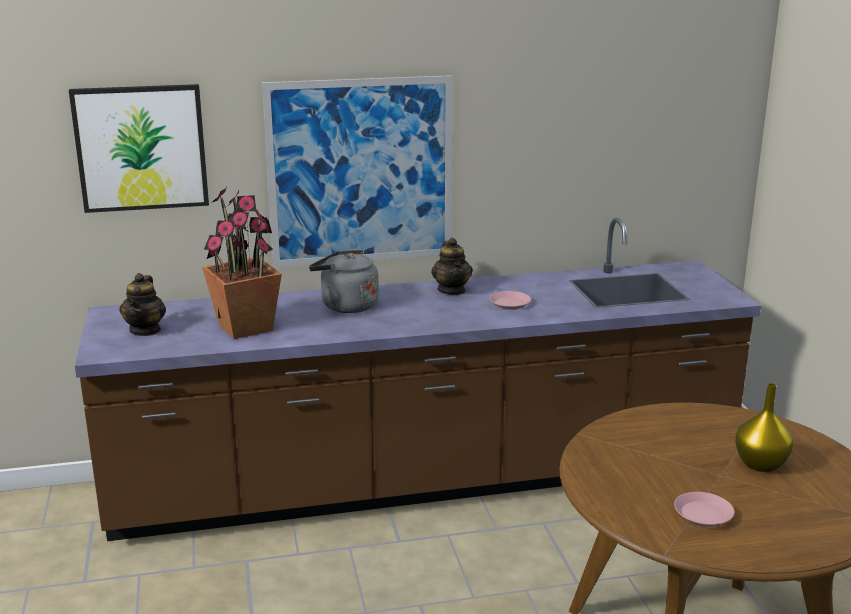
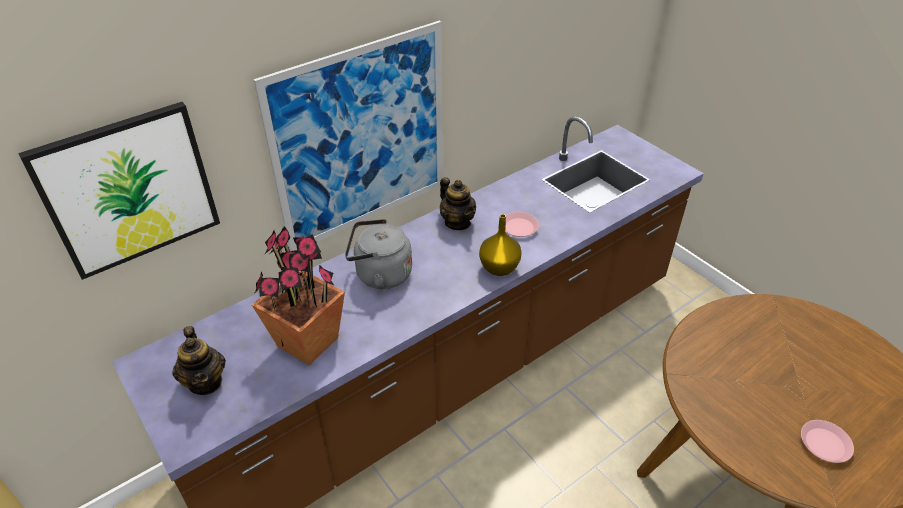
camera: 25 degrees left, 20 degrees up
yellow vase [735,383,793,472] -> yellow vase moved to [479,214,522,276]

